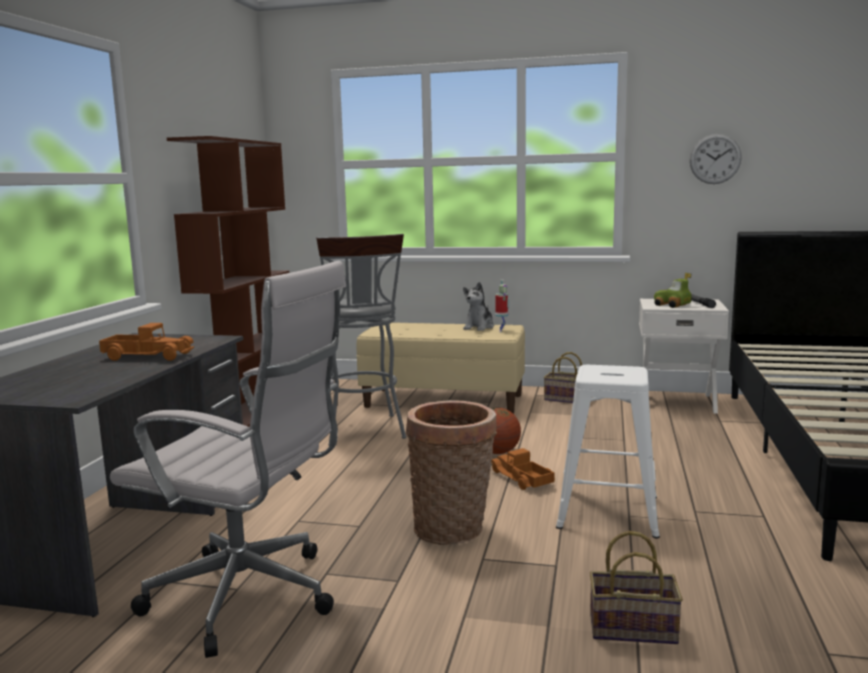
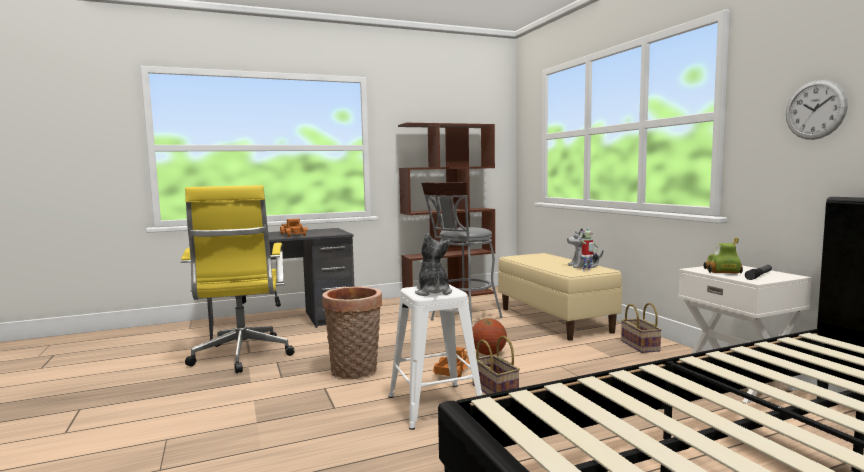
camera: 55 degrees right, 5 degrees down
white office chair [110,261,346,658] -> yellow office chair [181,185,294,373]
basket [590,531,683,644] -> basket moved to [473,336,520,394]
none -> plush toy [415,233,452,296]

